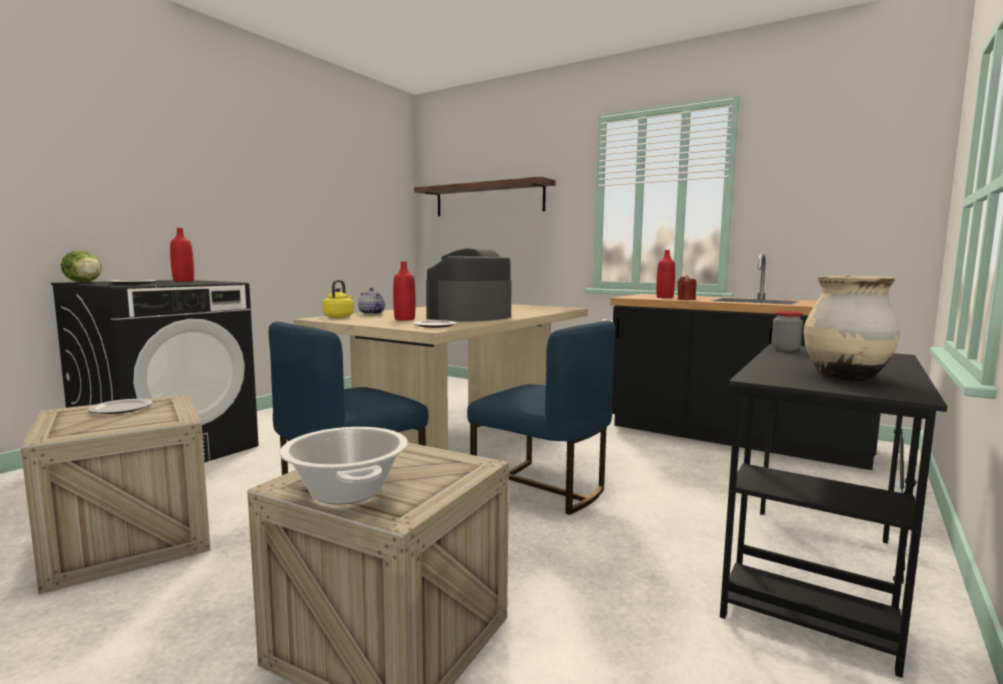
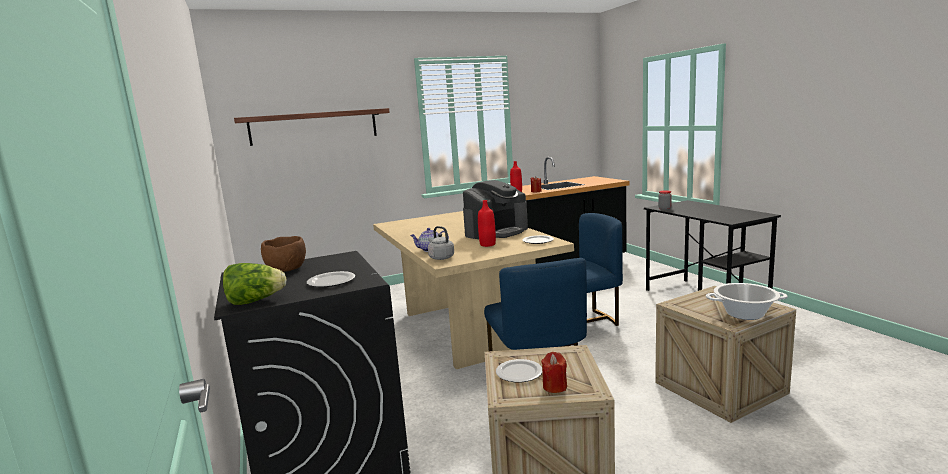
camera: 55 degrees left, 5 degrees up
red bottle [170,228,194,282] -> brown bowl [261,236,306,272]
yellow kettle [322,280,353,318] -> grey kettle [428,226,454,260]
coffee machine [426,248,512,322] -> coffee machine turned 120 degrees counterclockwise [463,180,528,239]
beige vase [804,276,900,381] -> none
none -> red candle [541,352,567,393]

